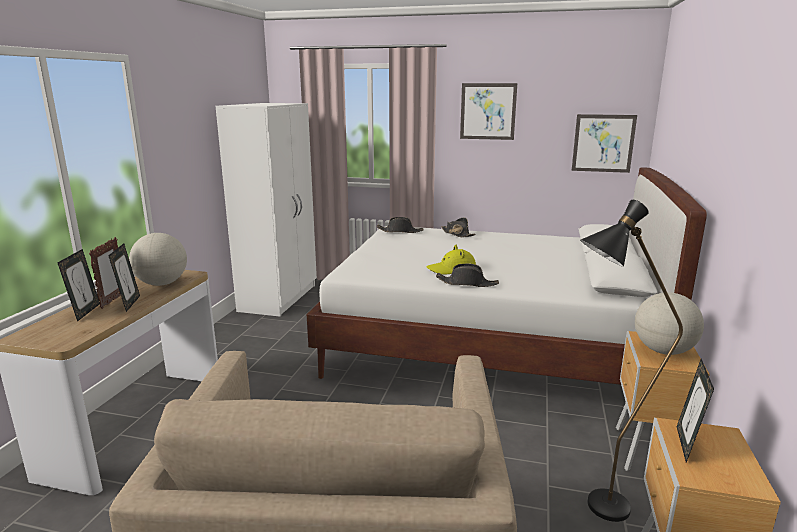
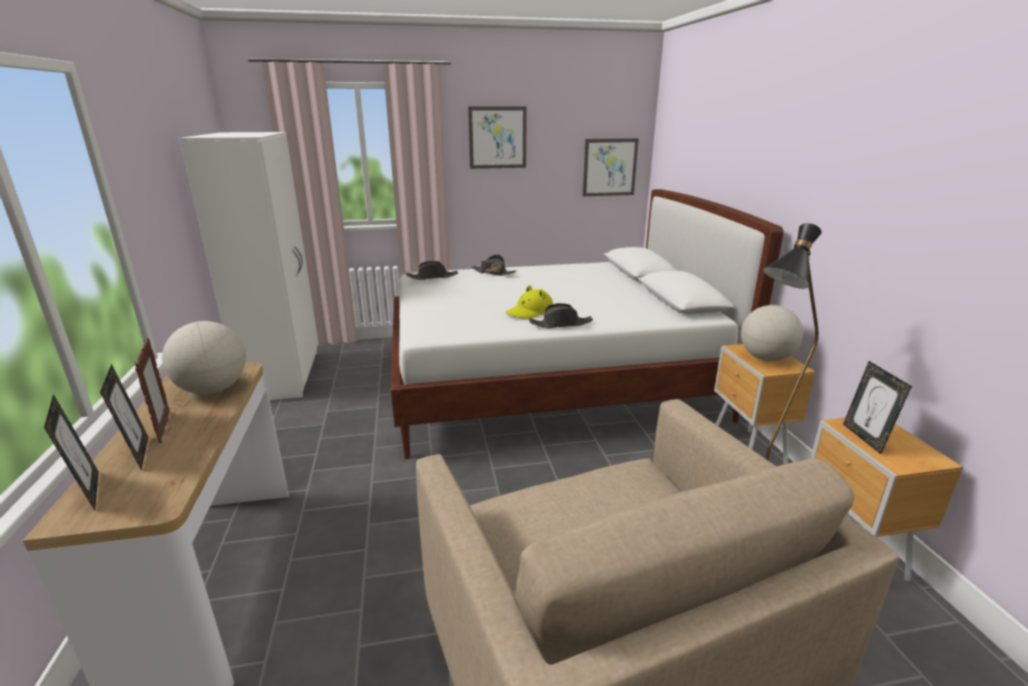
camera: 25 degrees left, 5 degrees up
picture frame [108,243,140,312] -> picture frame moved to [44,394,99,510]

